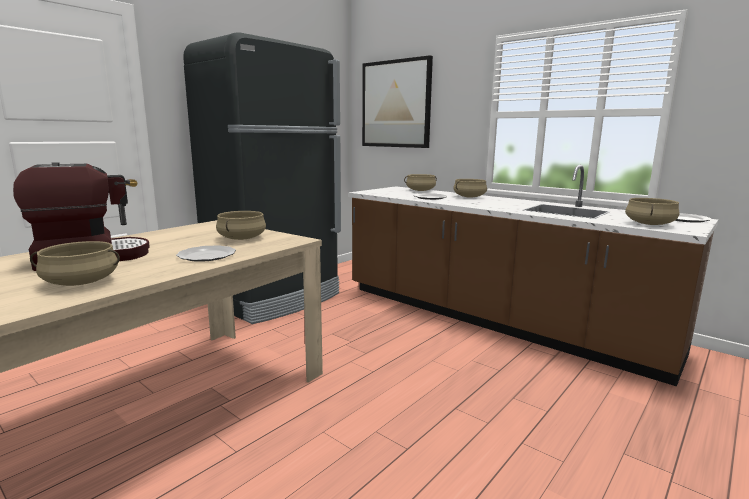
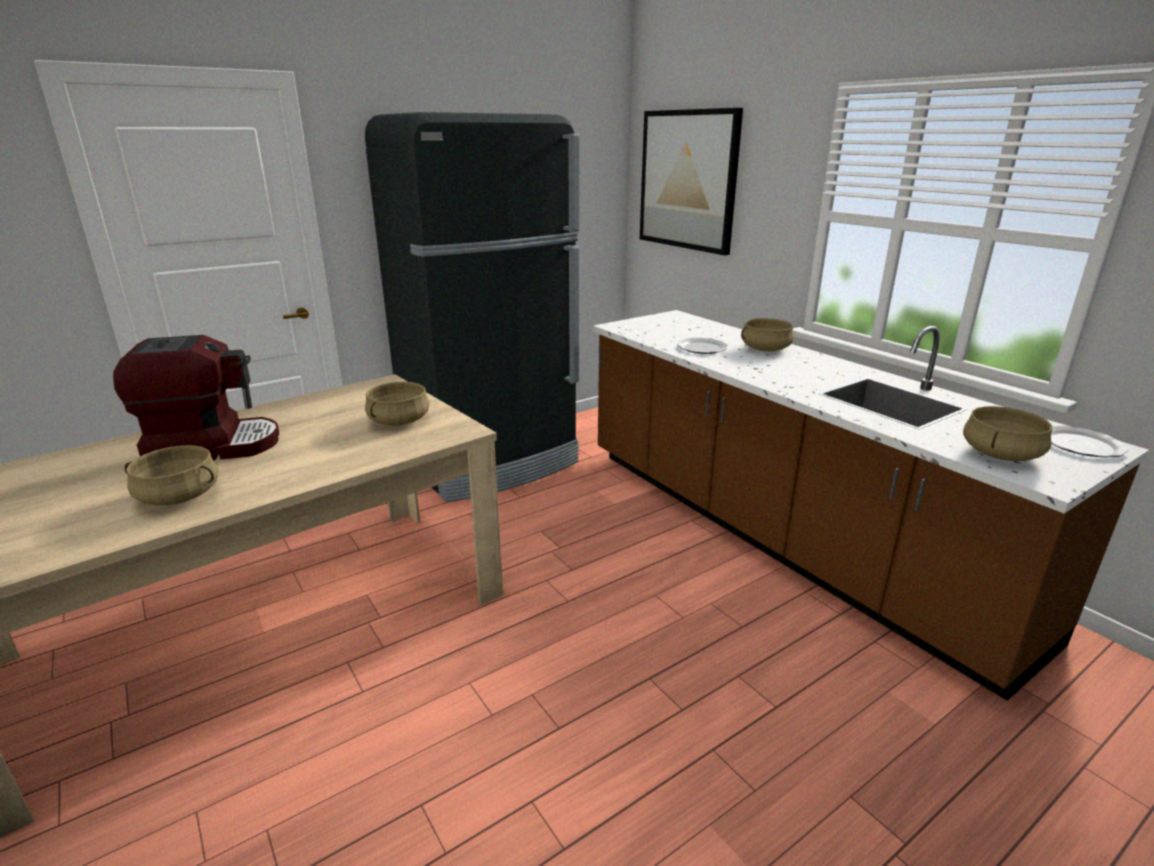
camera: 15 degrees right, 10 degrees up
plate [176,245,236,262] -> none
beige cooking pot [404,174,437,191] -> none

